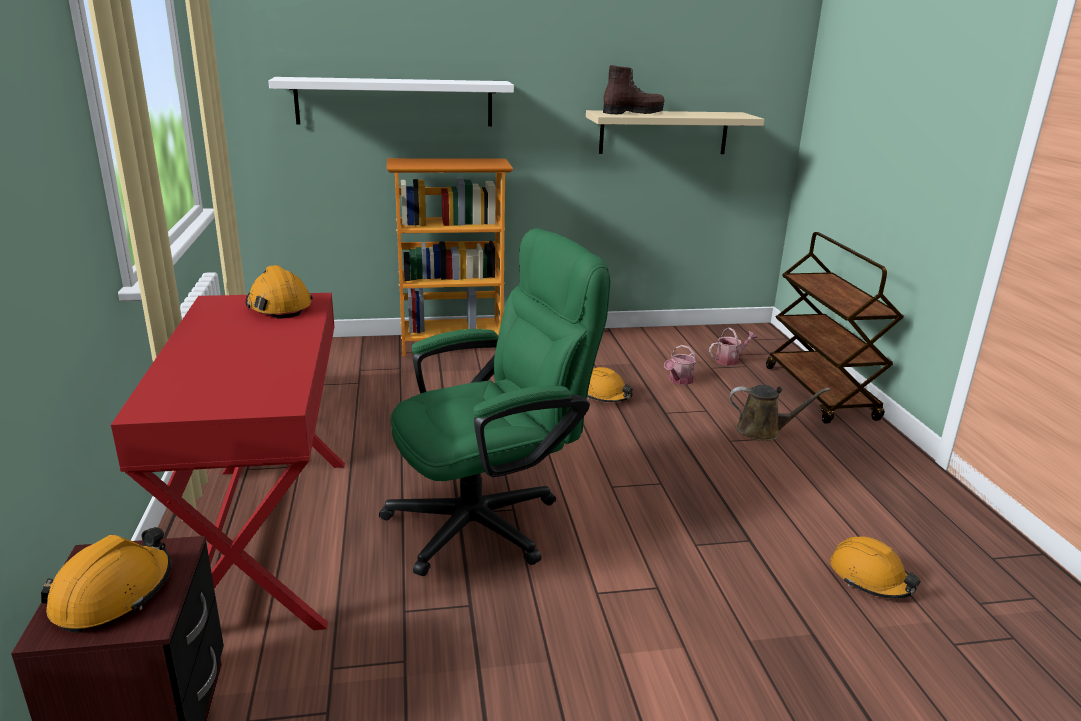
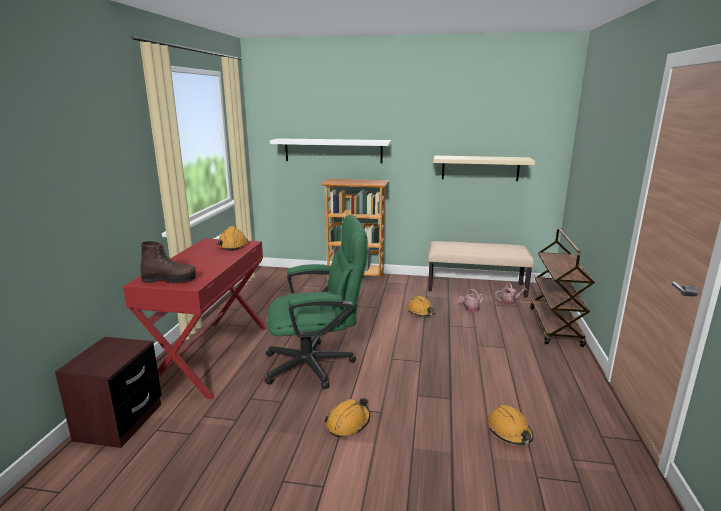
camera: 20 degrees right, 5 degrees down
orange hard hat [41,527,172,633] -> orange hard hat moved to [325,398,370,437]
brown boot [603,65,665,114] -> brown boot moved to [140,241,196,283]
brown watering can [730,385,830,441] -> none
none -> beige bench [428,241,534,298]

